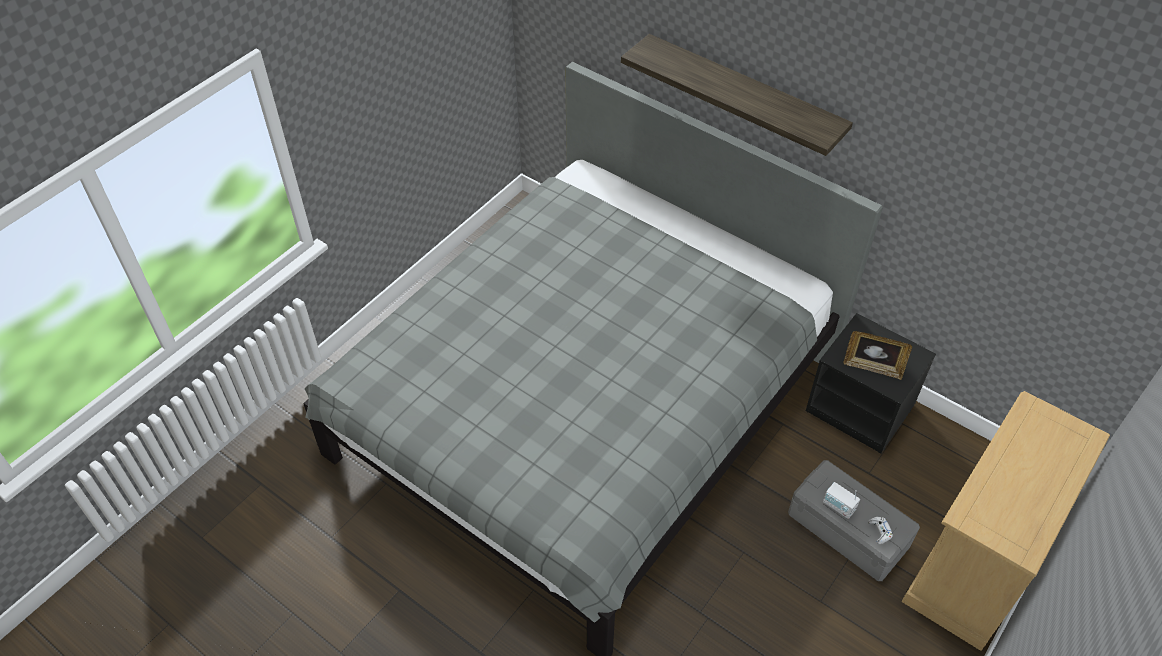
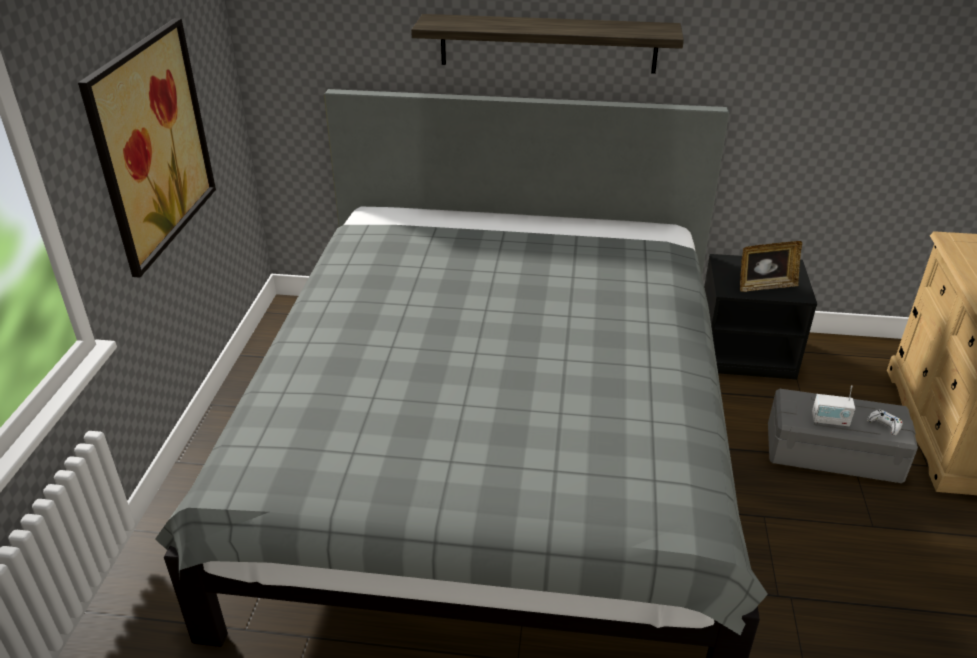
camera: 30 degrees left, 15 degrees down
none -> picture [78,18,216,278]

